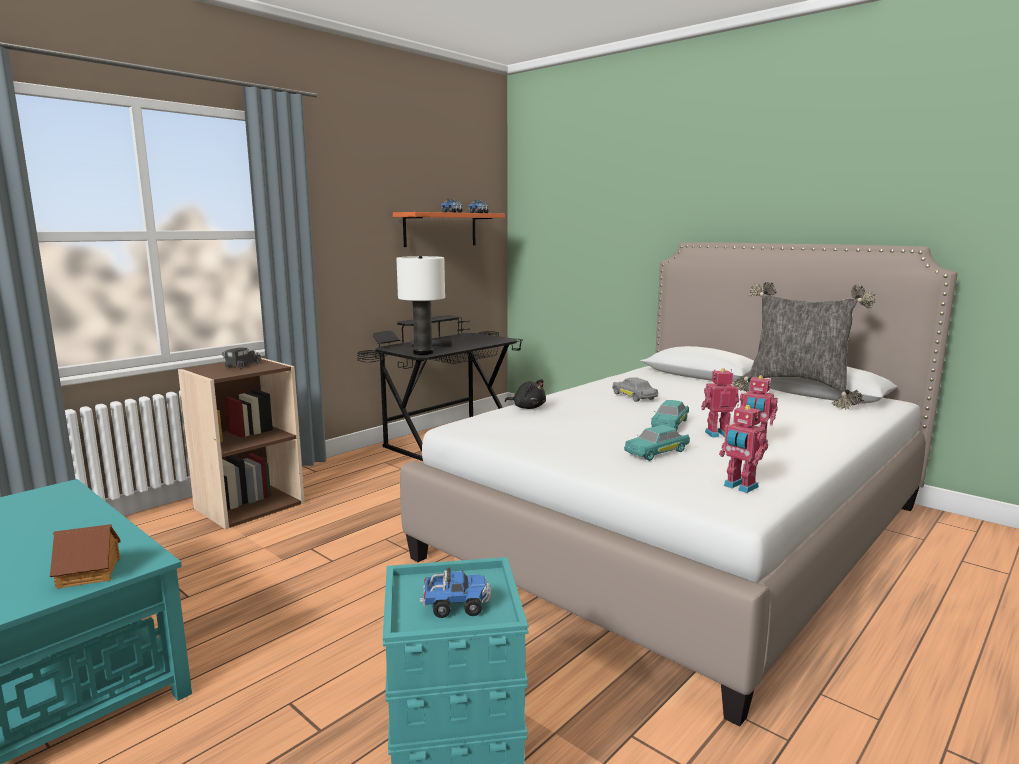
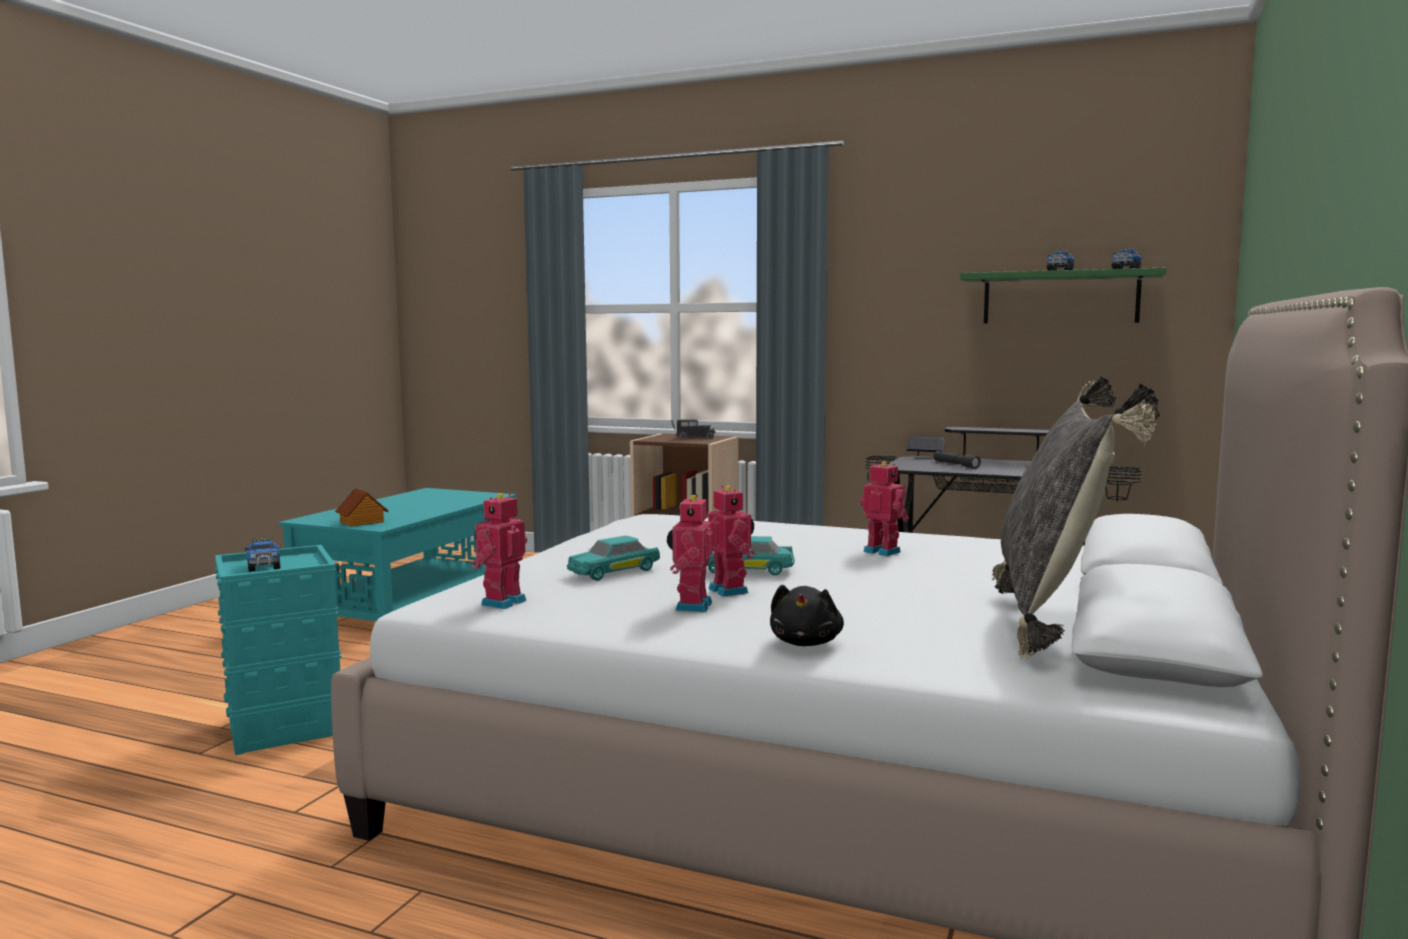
camera: 70 degrees right, 5 degrees down
orange shelf [393,212,505,247] -> green shelf [960,268,1166,324]
white table lamp [396,256,445,355] -> none
black plush toy [505,379,546,409] -> black plush toy moved to [770,585,844,646]
grey toy car [612,377,658,402] -> toy robot [860,461,909,556]
turquoise toy car [624,425,690,461] -> turquoise toy car turned 75 degrees counterclockwise [567,536,660,581]

